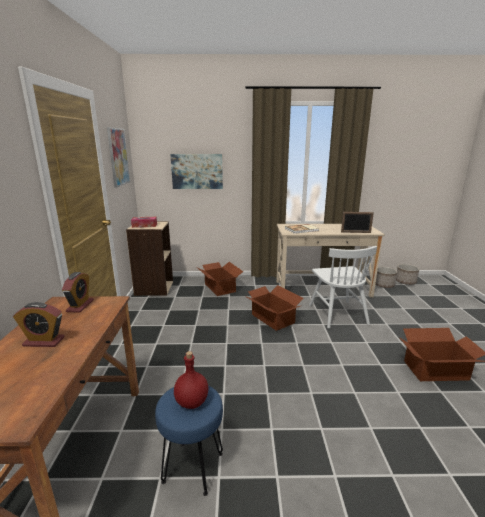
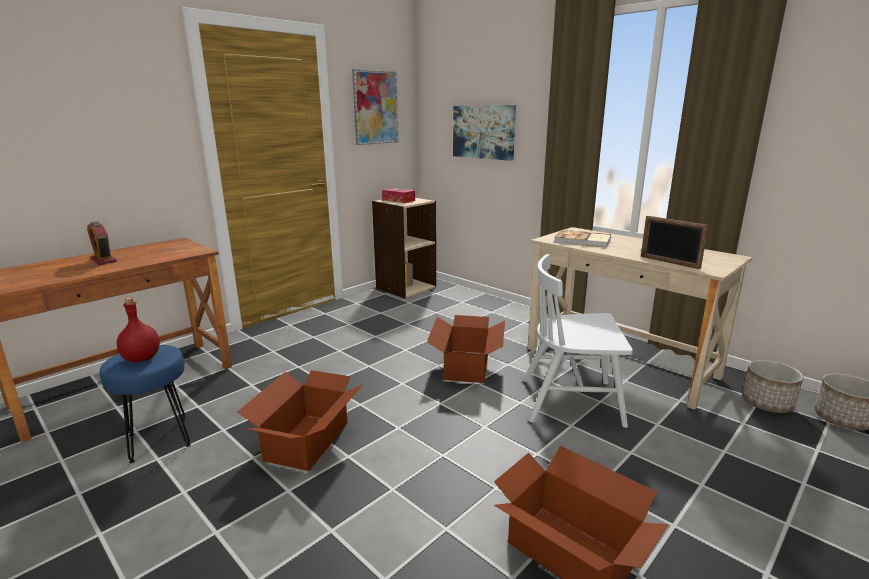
camera: 45 degrees right, 0 degrees up
alarm clock [62,272,94,313] -> none
cardboard box [198,262,243,296] -> cardboard box moved to [237,370,362,471]
white chair [309,246,377,328] -> white chair turned 60 degrees clockwise [523,254,633,428]

